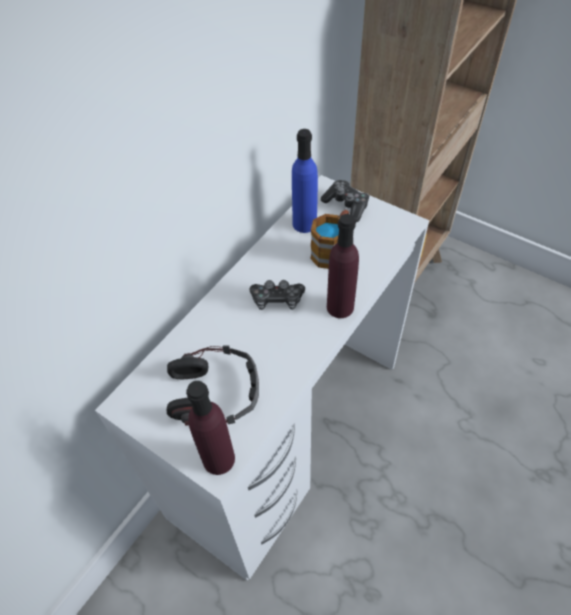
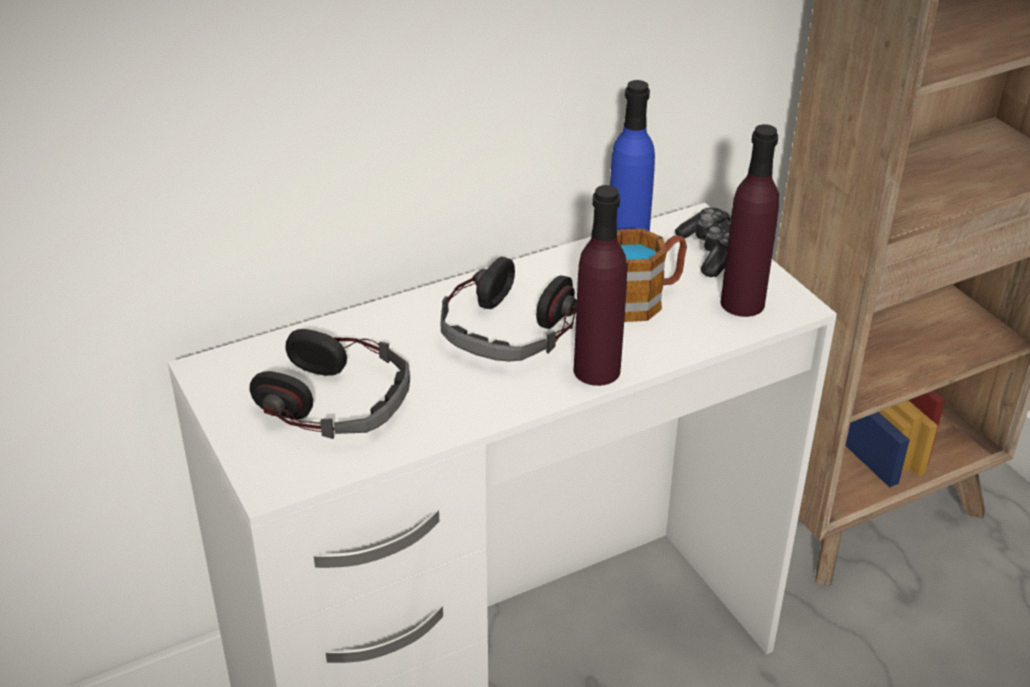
camera: 25 degrees right, 15 degrees down
purple bottle [186,381,235,475] -> purple bottle moved to [721,124,779,317]
game controller [250,280,305,310] -> headphones [441,257,577,361]

